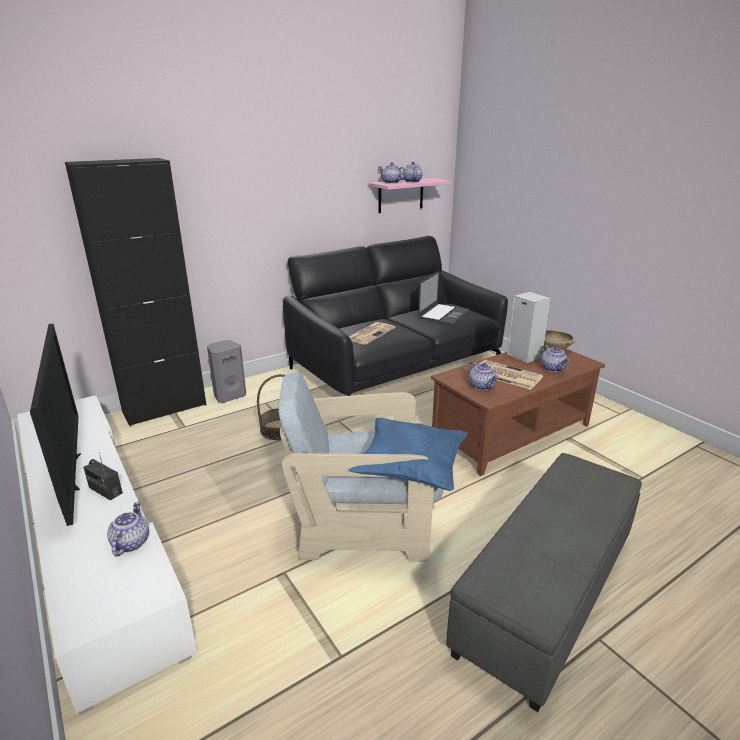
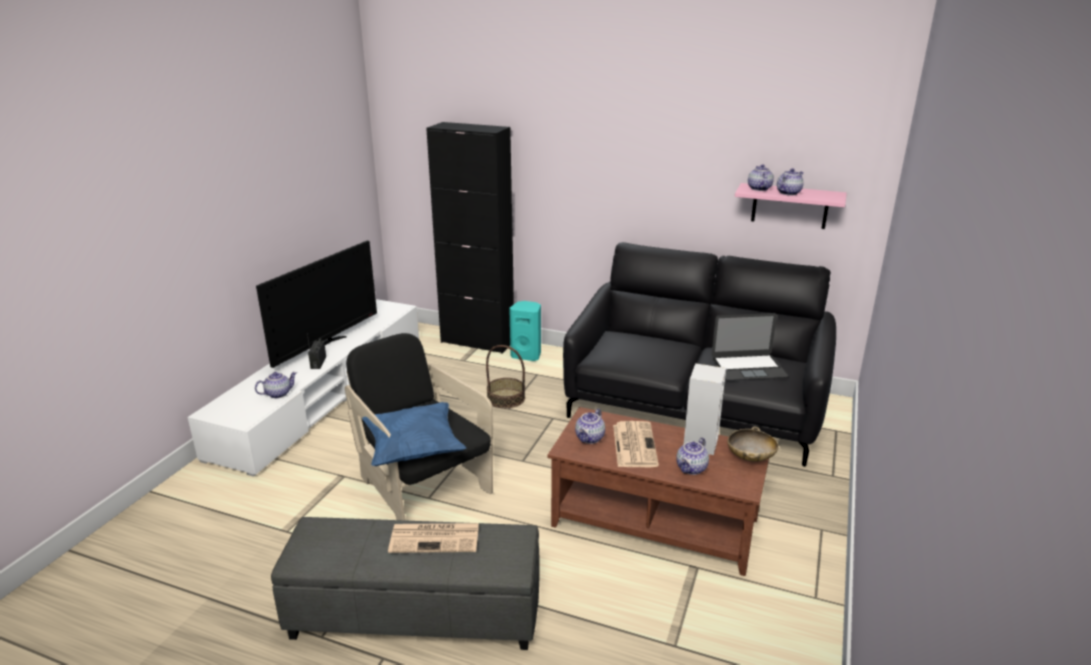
camera: 55 degrees right, 0 degrees up
grey speaker [207,340,246,403] -> turquoise speaker [509,301,541,361]
beige armchair [278,372,444,562] -> black armchair [345,333,493,521]
newspaper [349,322,396,345] -> newspaper moved to [388,523,479,553]

